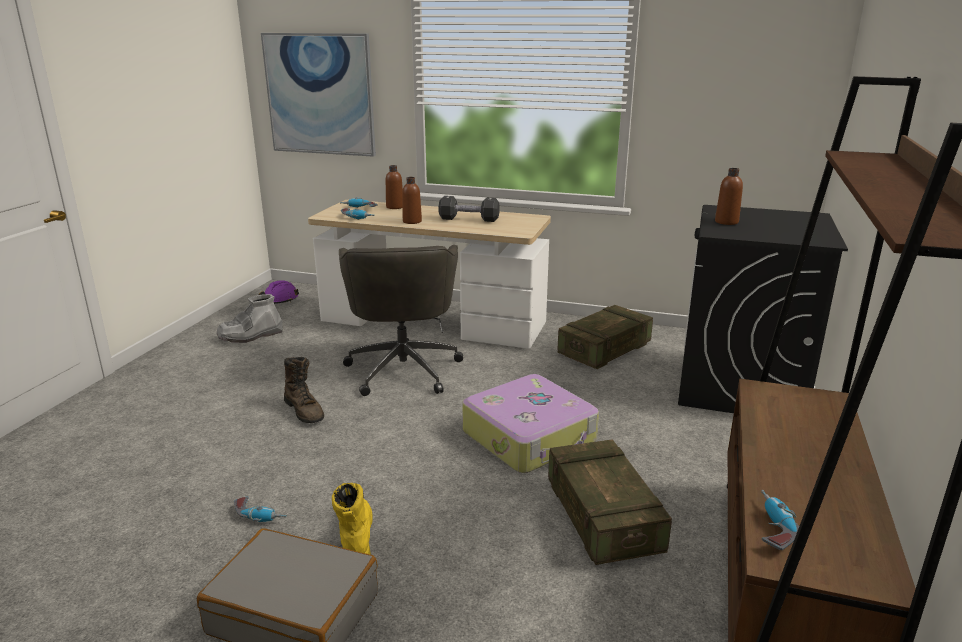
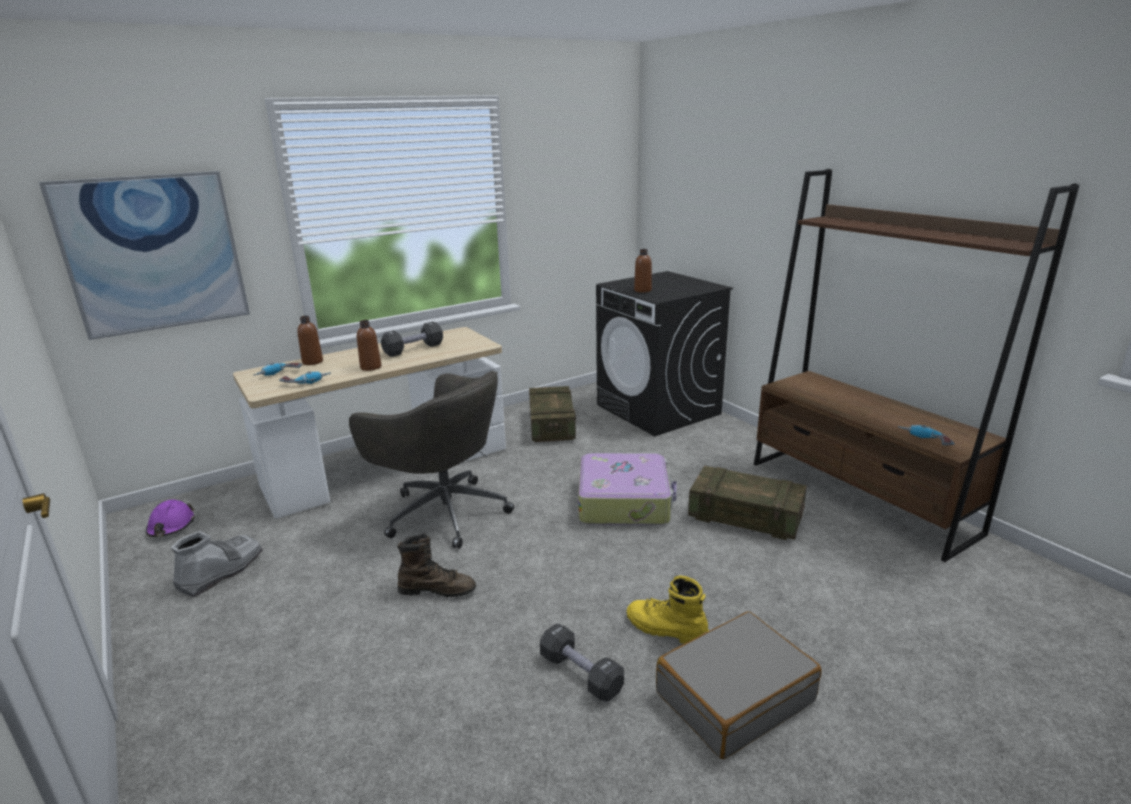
camera: 50 degrees left, 0 degrees up
grey boot [217,294,283,343] -> grey boot turned 150 degrees counterclockwise [171,531,263,597]
power drill [234,496,287,522] -> black dumbbell [540,623,624,701]

